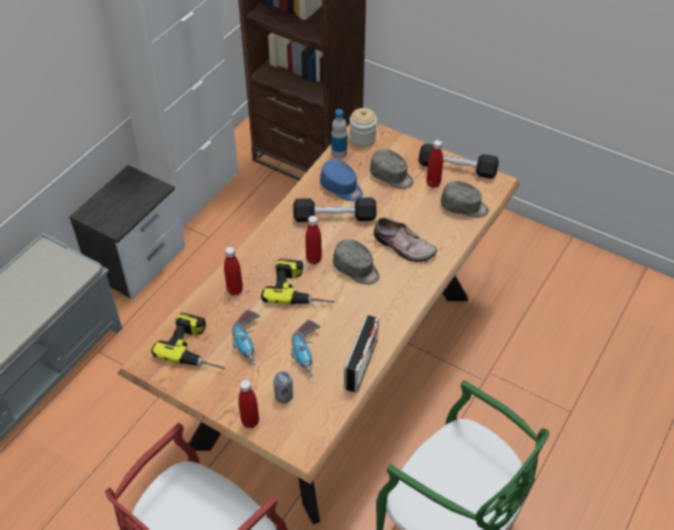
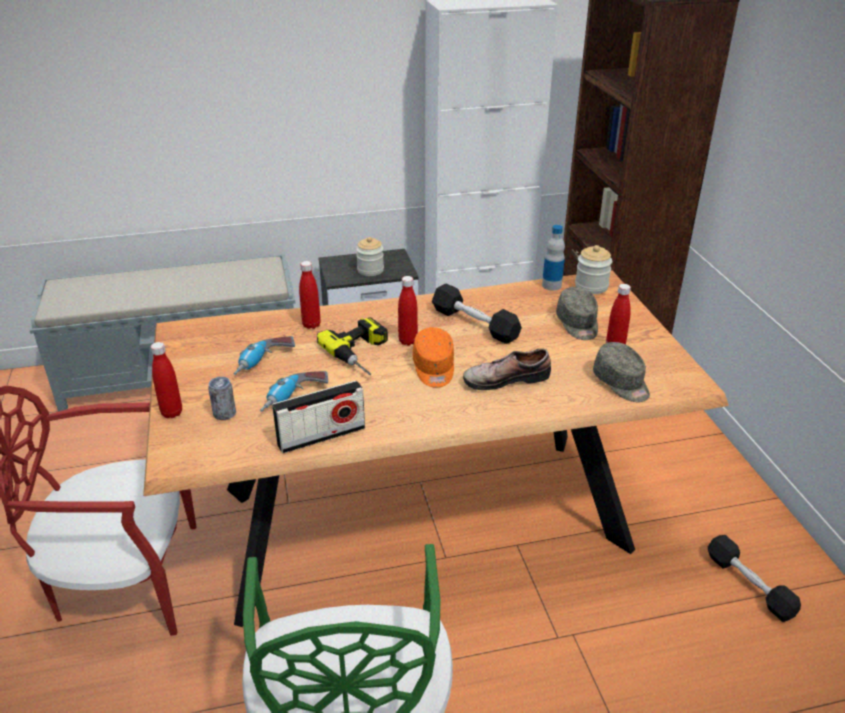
camera: 45 degrees right, 15 degrees down
power drill [151,313,225,369] -> none
blue cap [320,160,363,201] -> none
grey cap [333,239,379,285] -> orange cap [413,327,454,388]
shoe [374,217,437,262] -> shoe turned 90 degrees clockwise [463,348,551,390]
black dumbbell [419,143,499,179] -> black dumbbell moved to [708,535,801,622]
none -> jar [356,237,384,276]

